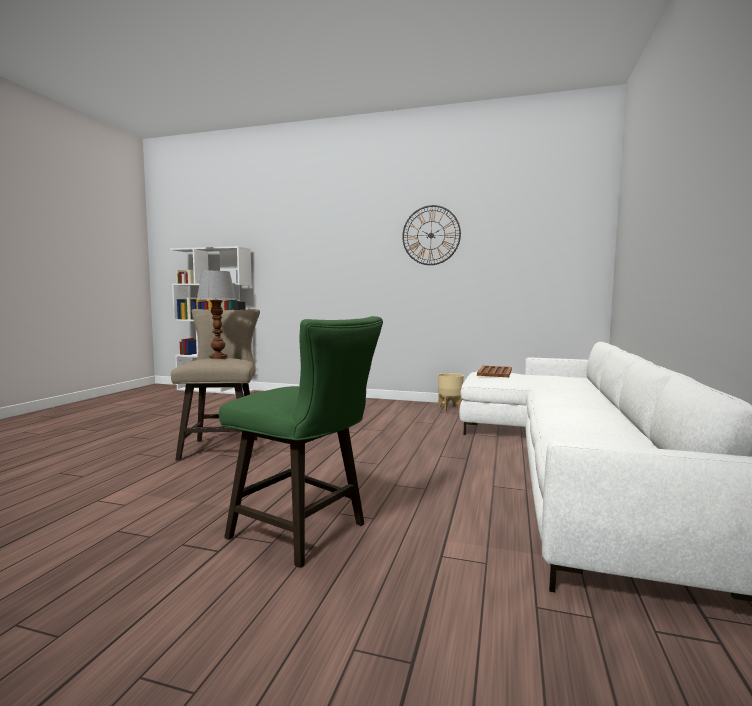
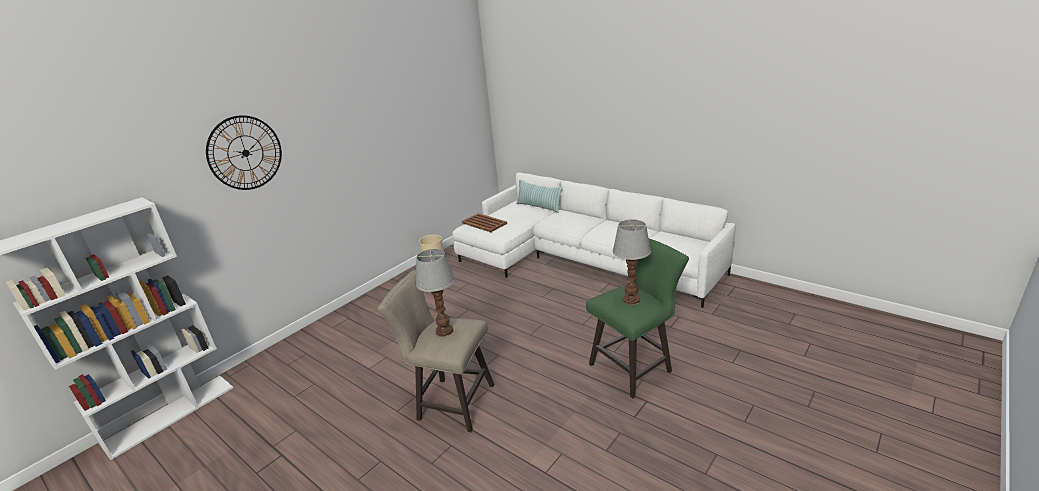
camera: 65 degrees left, 20 degrees up
wall clock [402,205,461,265] -> wall clock moved to [206,115,282,190]
none -> pillow [516,180,563,213]
none -> table lamp [613,220,651,305]

